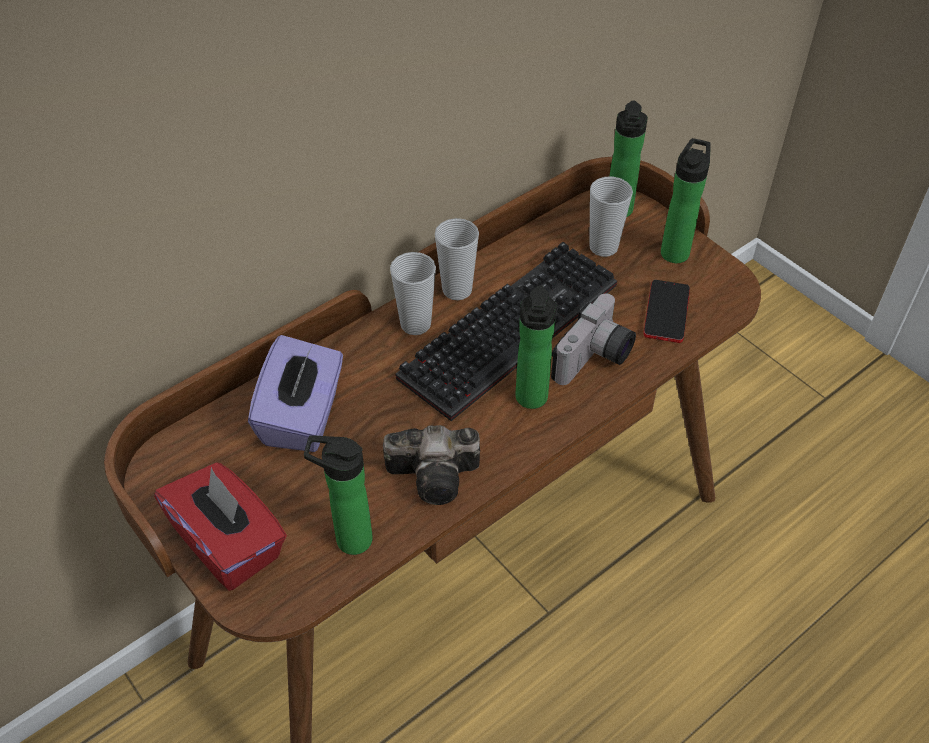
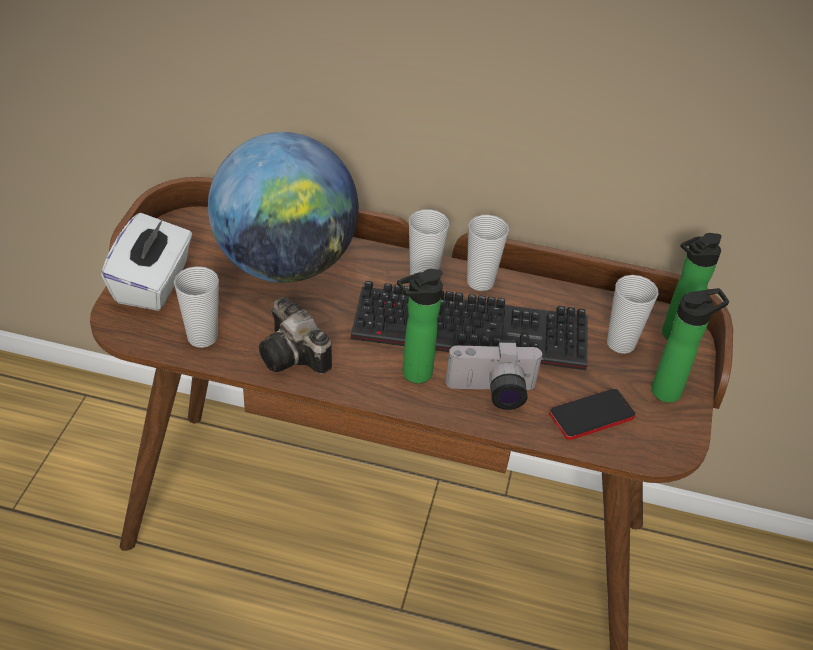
camera: 50 degrees right, 5 degrees down
red tissue box [154,462,287,591] -> white tissue box [101,213,192,311]
purple tissue box [248,335,343,452] -> globe [208,132,359,283]
bottle [304,435,373,555] -> cup [174,266,219,348]

